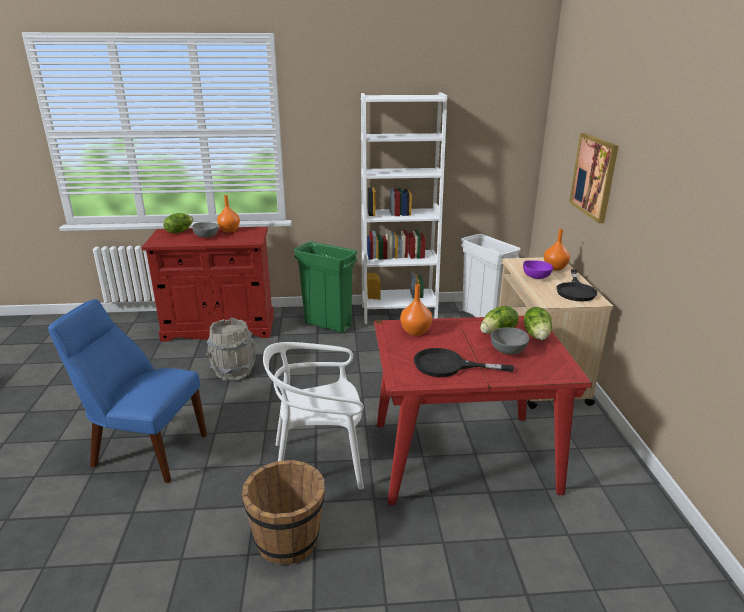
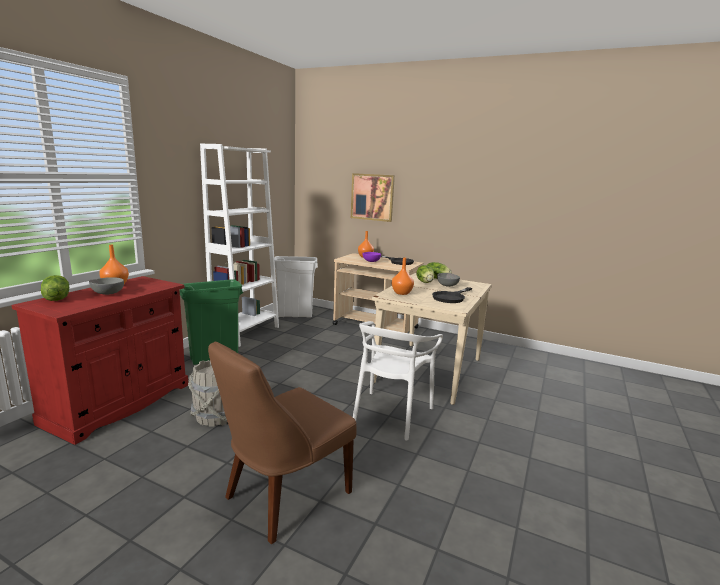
camera: 60 degrees left, 10 degrees down
blue chair [48,299,207,483] -> brown chair [208,342,357,544]
brown bucket [242,460,325,565] -> none
red dining table [374,316,592,505] -> beige dining table [372,273,492,405]

